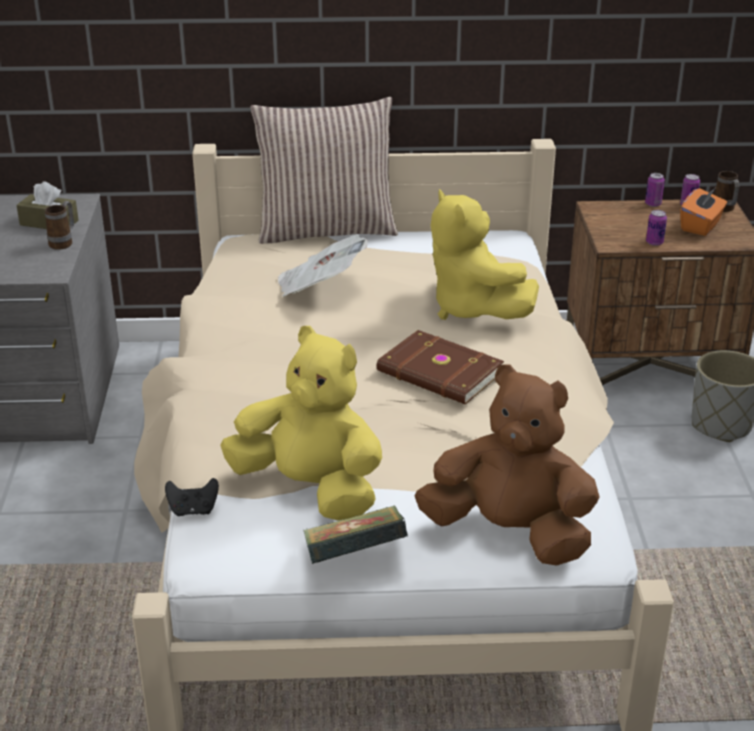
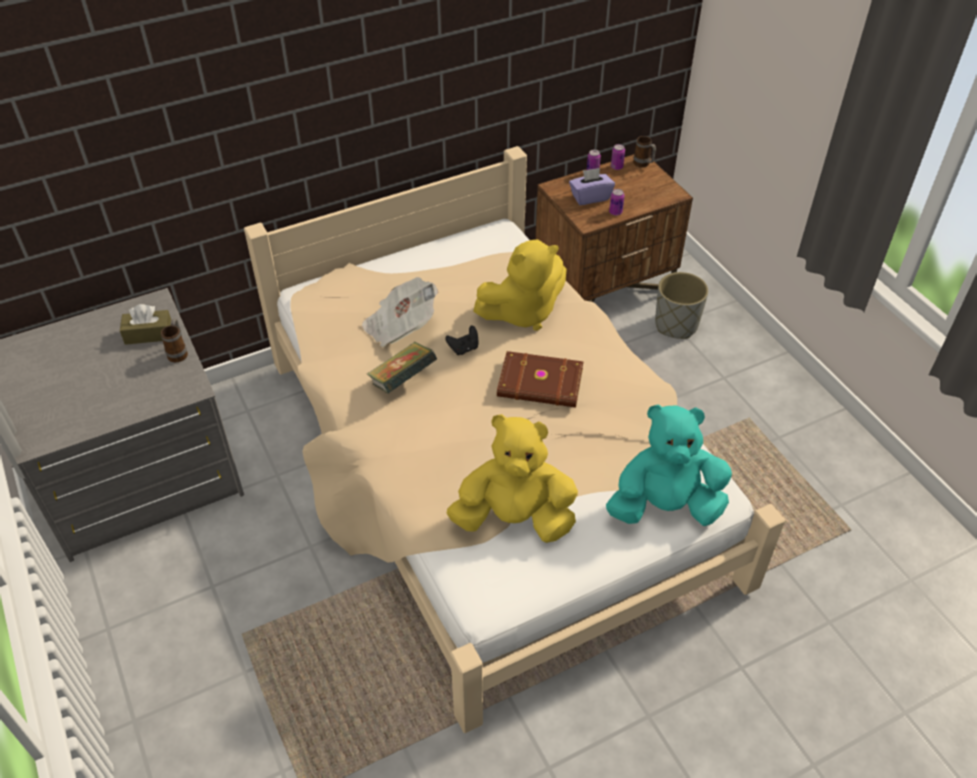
camera: 25 degrees left, 15 degrees up
black game controller [165,478,219,516] -> black game controller moved to [445,326,479,355]
pillow [250,97,398,244] -> none
book [304,505,408,564] -> book moved to [367,342,437,394]
brown plush toy [414,364,599,566] -> turquoise plush toy [606,404,732,526]
yellow plush toy [430,189,539,320] -> yellow plush toy turned 60 degrees counterclockwise [473,239,567,331]
orange tissue box [680,186,727,236] -> none
none -> purple tissue box [569,168,615,205]

